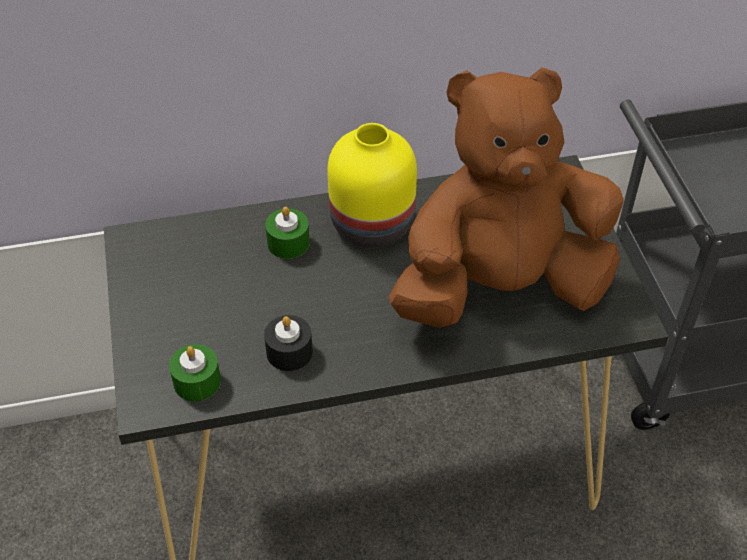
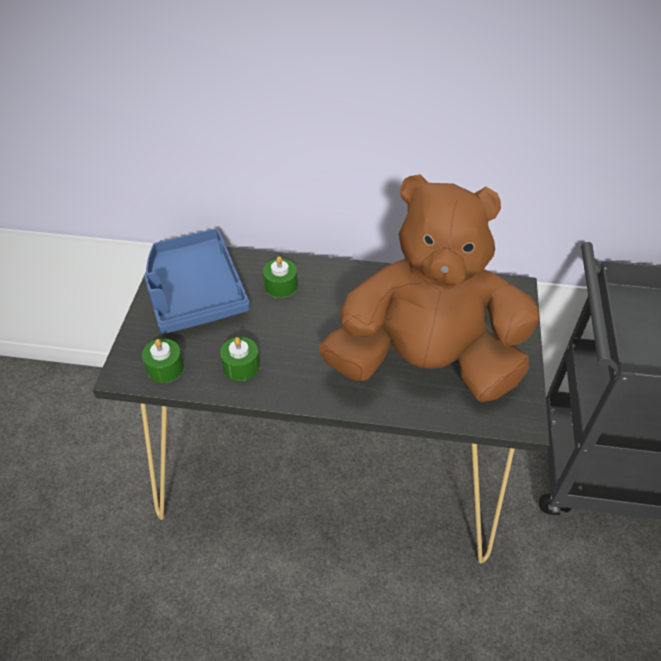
camera: 20 degrees right, 0 degrees up
black candle [264,315,313,371] -> green candle [220,337,260,381]
yellow vase [327,123,417,247] -> none
none -> blue tray [144,228,250,334]

